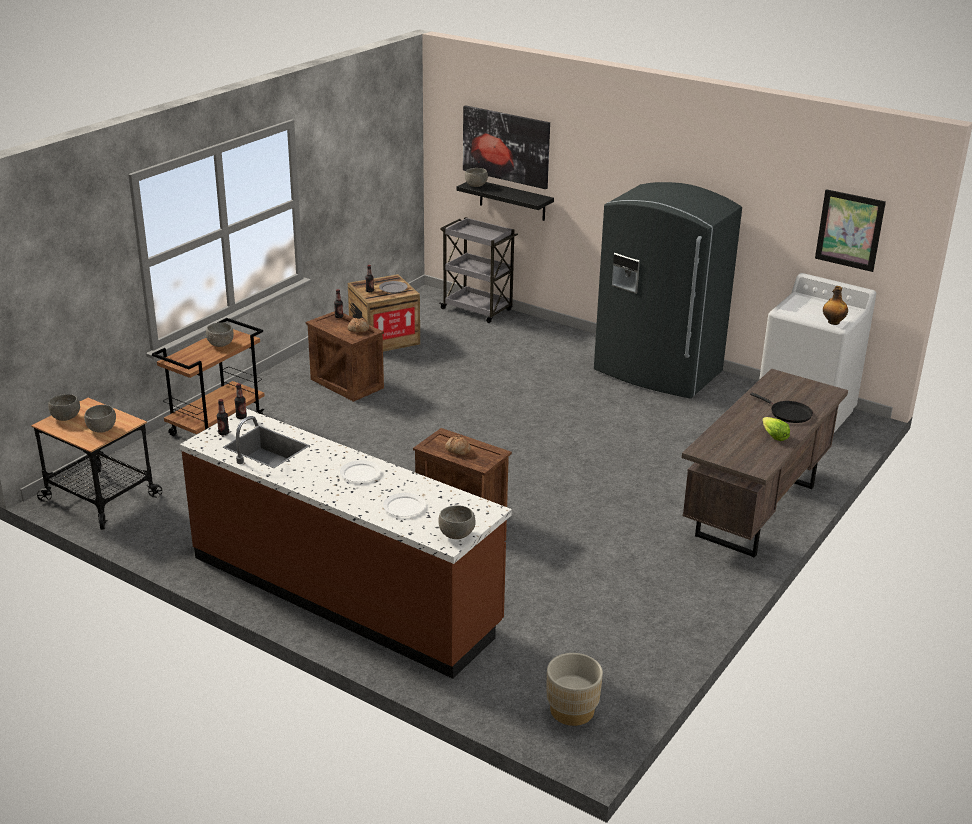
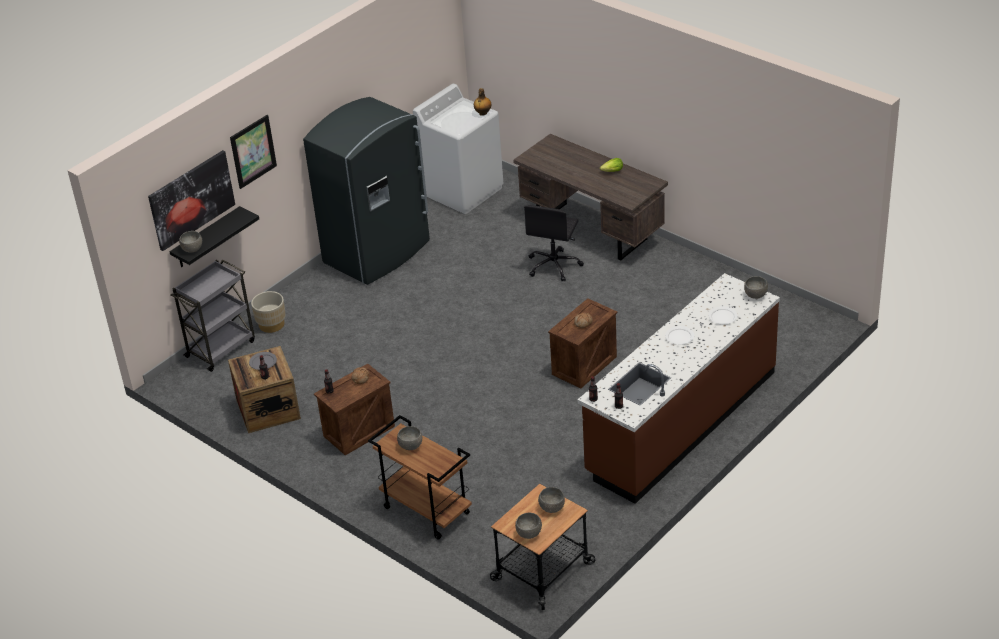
camera: 80 degrees left, 10 degrees up
beige planter [547,653,603,726] -> beige planter moved to [251,291,286,333]
black frying pan [750,392,813,423] -> none
picture [815,189,886,272] -> picture moved to [230,115,277,189]
none -> black office chair [524,205,584,282]

